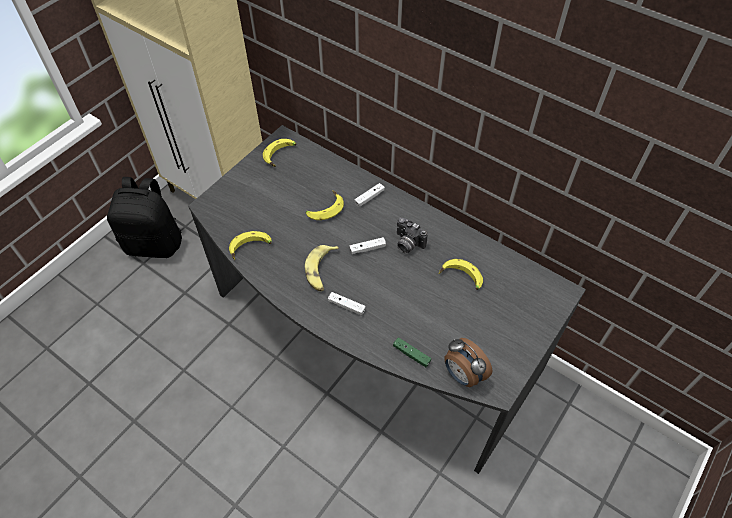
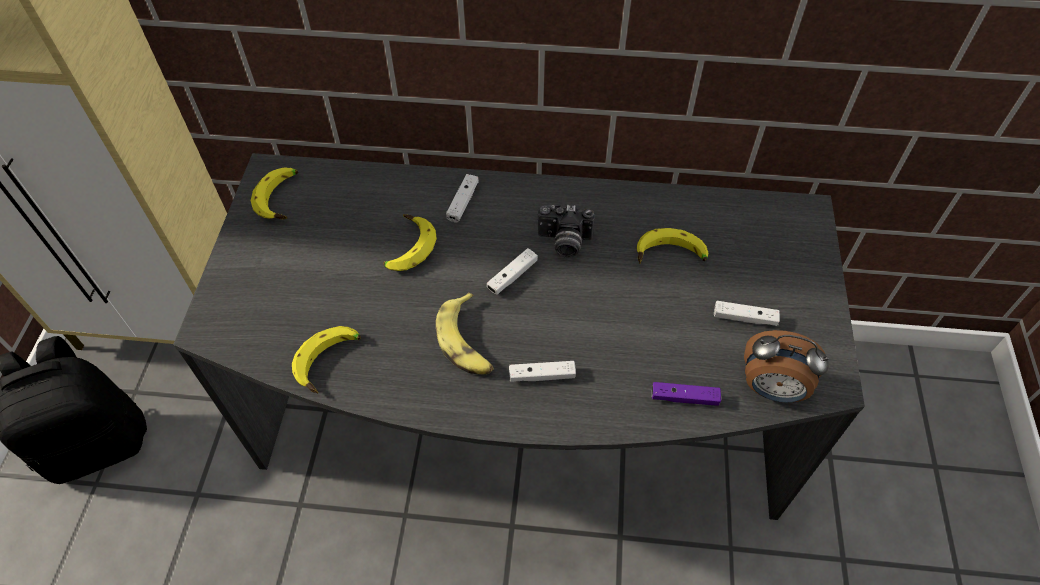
camera: 30 degrees left, 0 degrees up
green game controller [393,337,431,367] -> purple game controller [652,382,721,406]
none -> white game controller [714,301,780,326]

